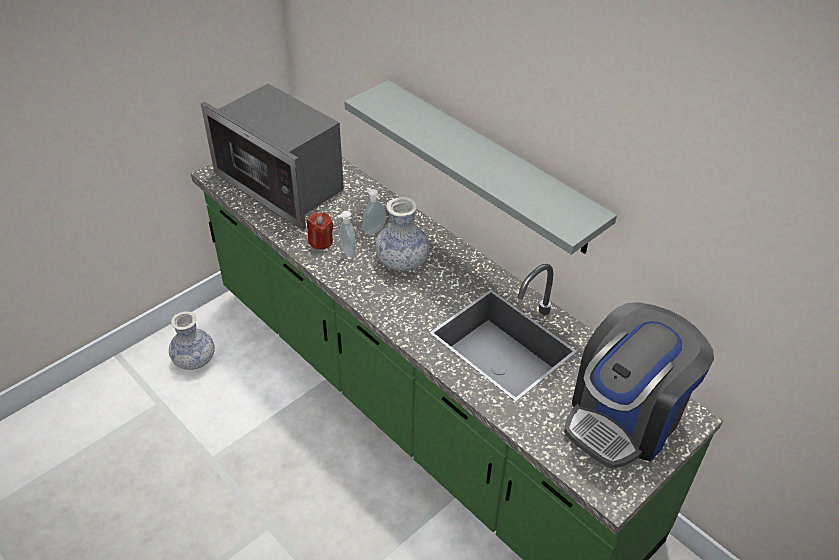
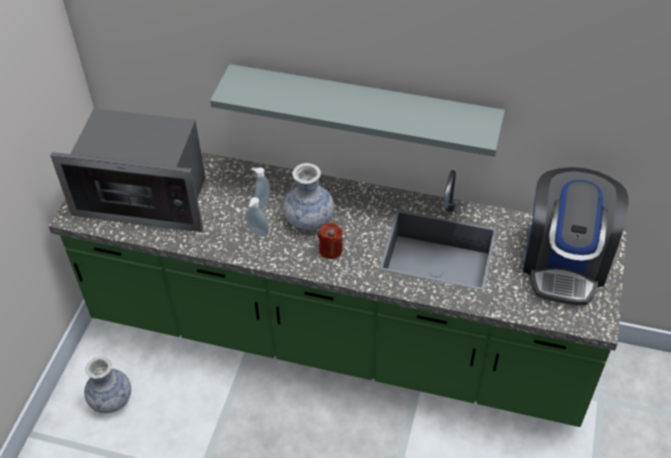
camera: 30 degrees left, 5 degrees up
red candle [307,212,334,249] -> red candle moved to [318,222,343,259]

